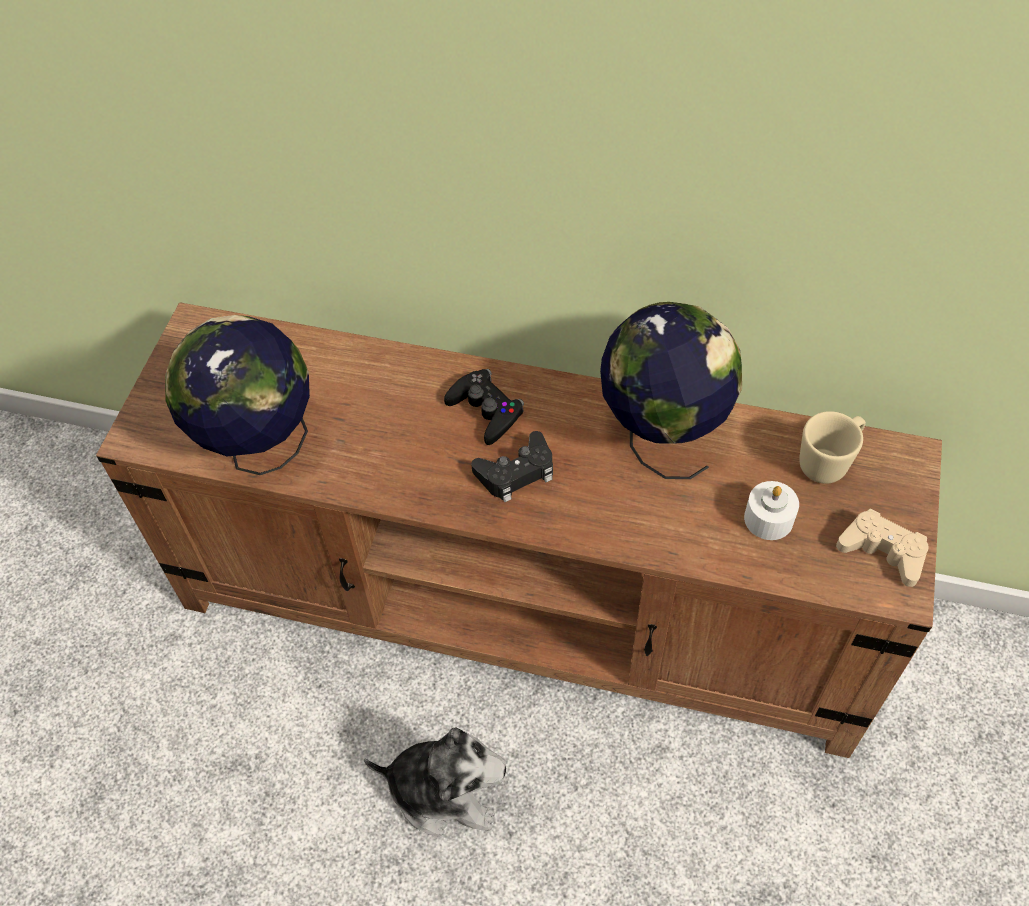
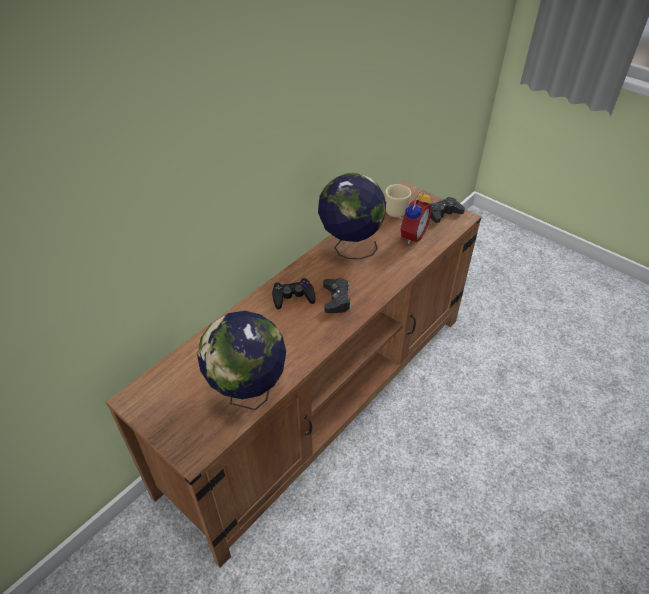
camera: 65 degrees left, 10 degrees down
plush toy [364,728,506,836] -> none
white candle [744,481,799,540] -> alarm clock [399,190,432,244]
beige game controller [836,508,928,587] -> black game controller [430,197,465,223]

